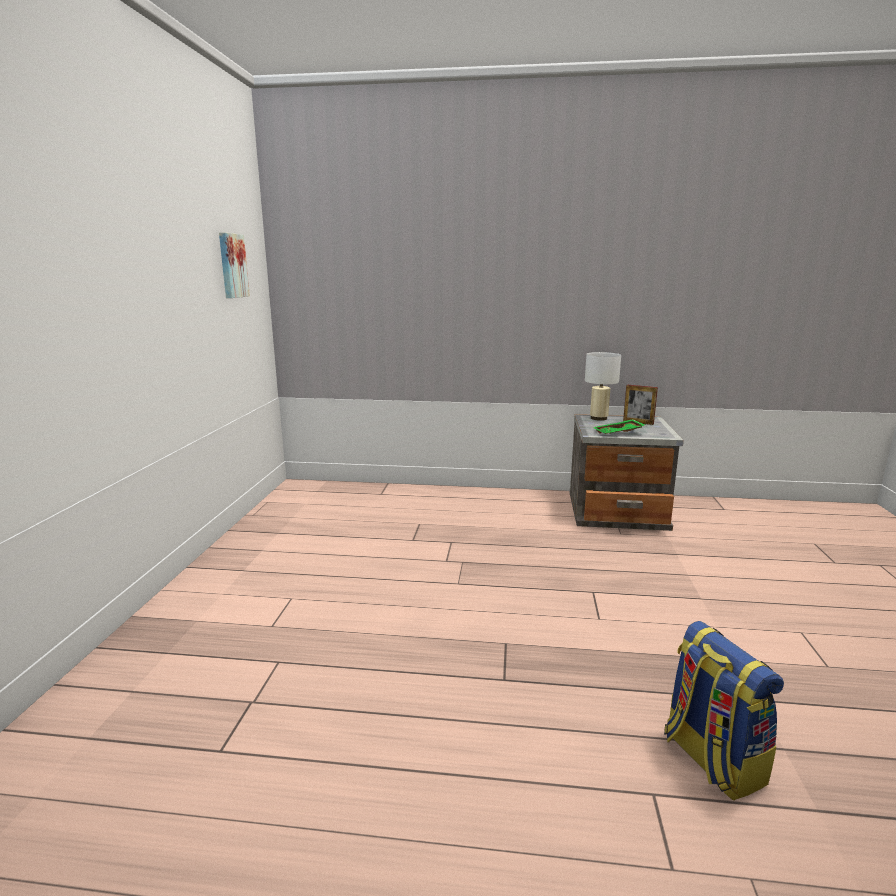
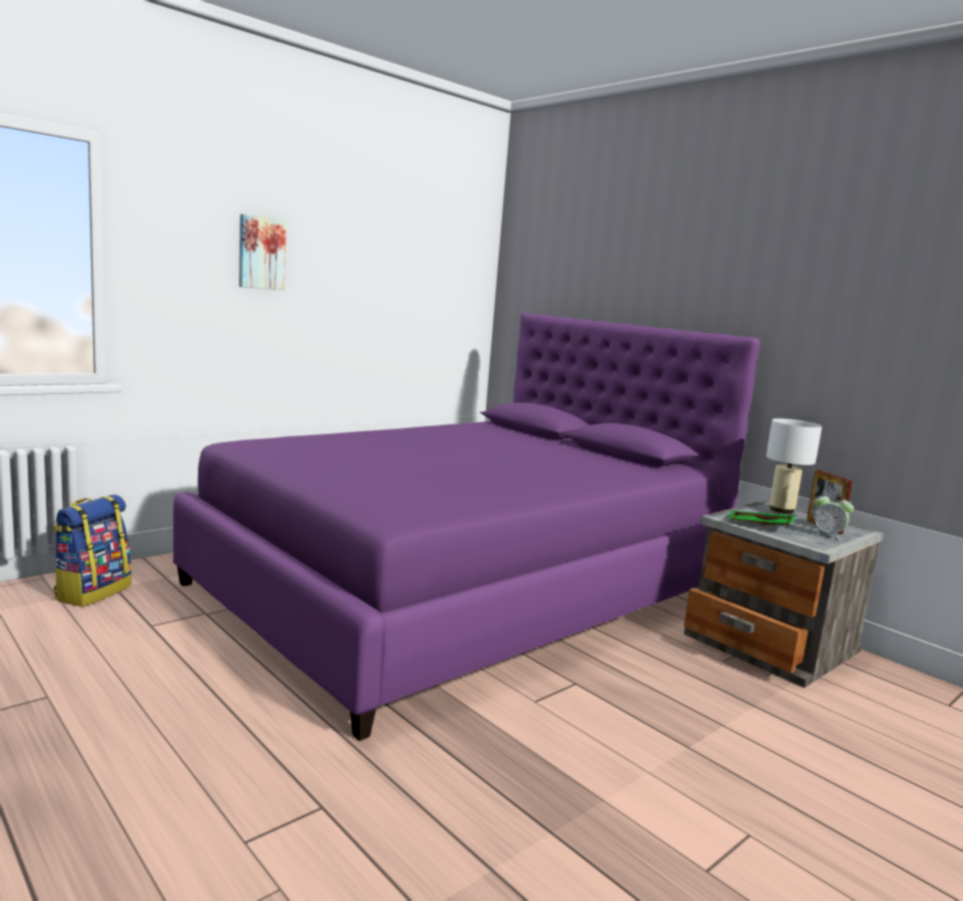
camera: 40 degrees right, 5 degrees down
picture [219,232,250,298] -> picture moved to [239,214,286,290]
backpack [664,621,784,801] -> backpack moved to [53,495,131,607]
none -> purple bed [173,313,760,741]
none -> alarm clock [811,492,854,541]

